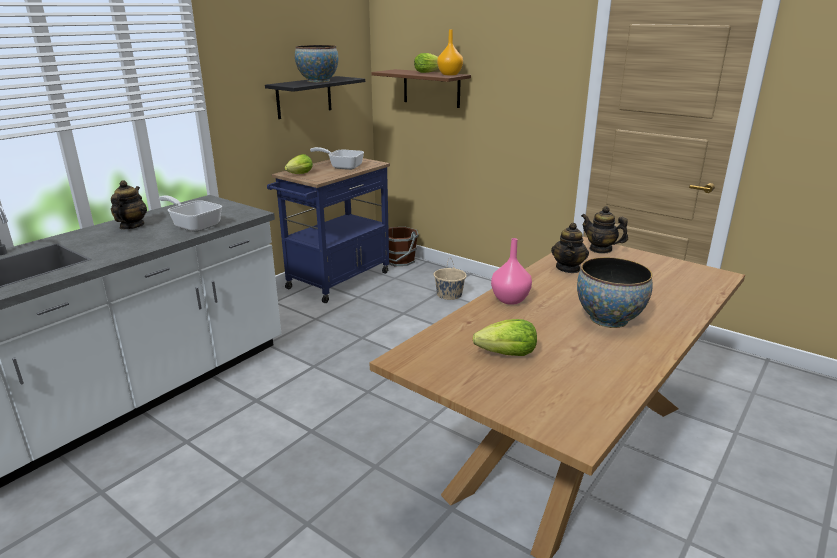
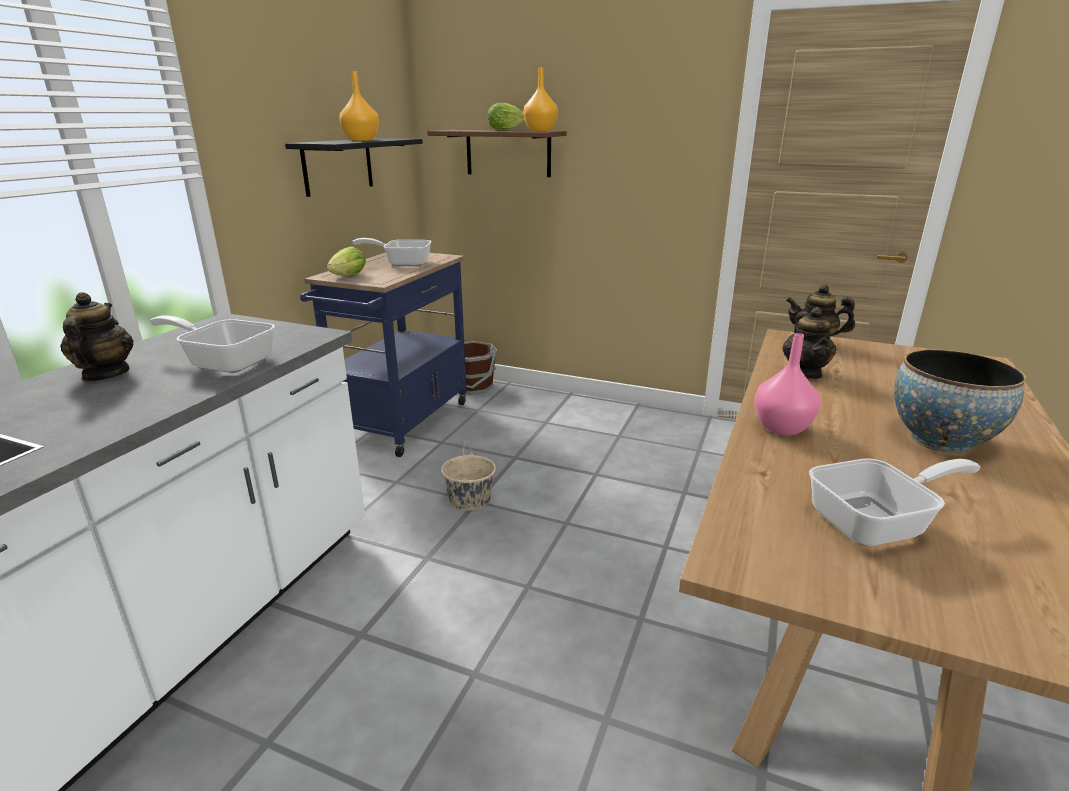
camera: 15 degrees left, 0 degrees up
bowl [295,45,338,83] -> orange vase [339,71,379,141]
beige bucket [434,258,467,300] -> beige bucket moved to [441,442,496,511]
lettuce [473,319,537,356] -> frying pan [809,458,981,546]

